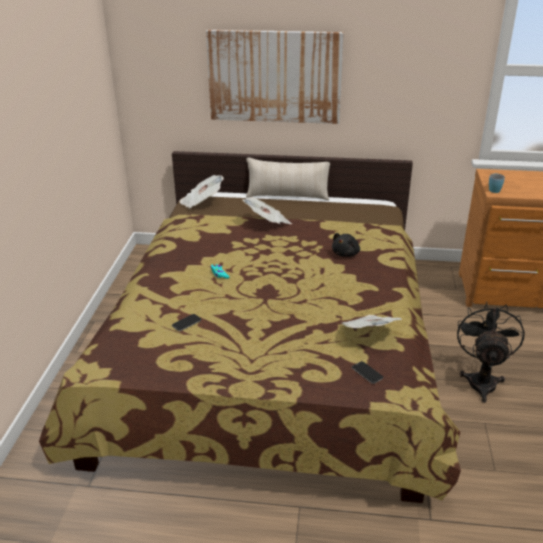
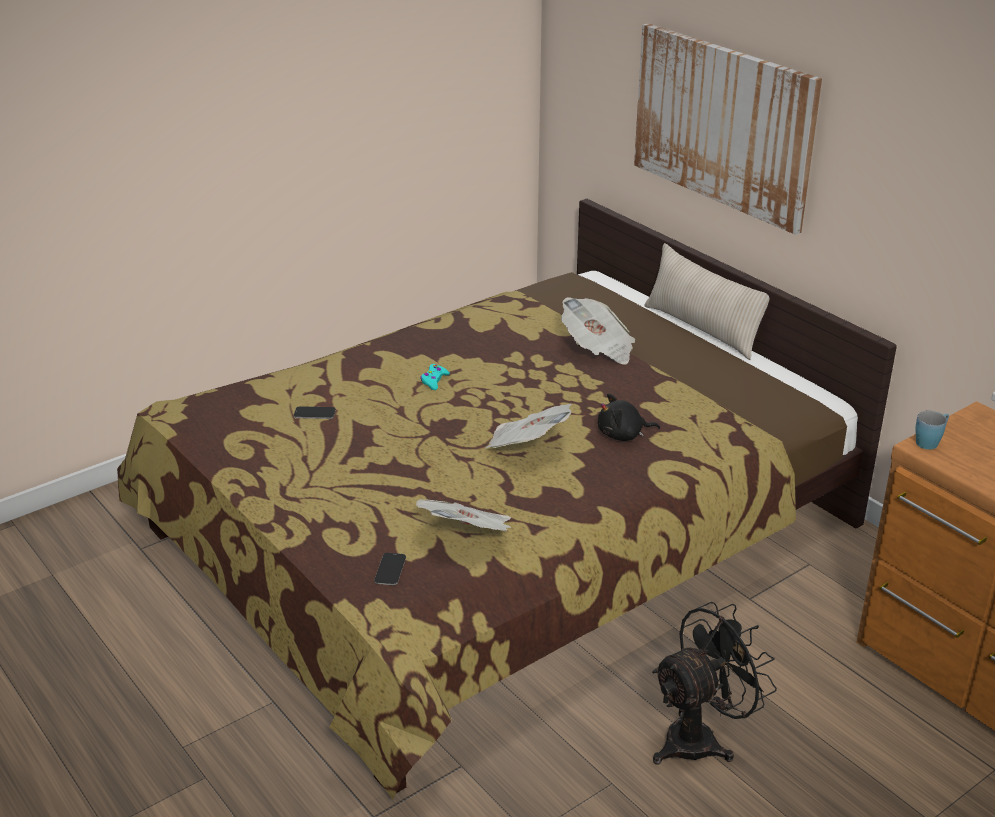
camera: 45 degrees right, 0 degrees up
newspaper [179,175,224,209] -> newspaper moved to [486,404,572,448]

